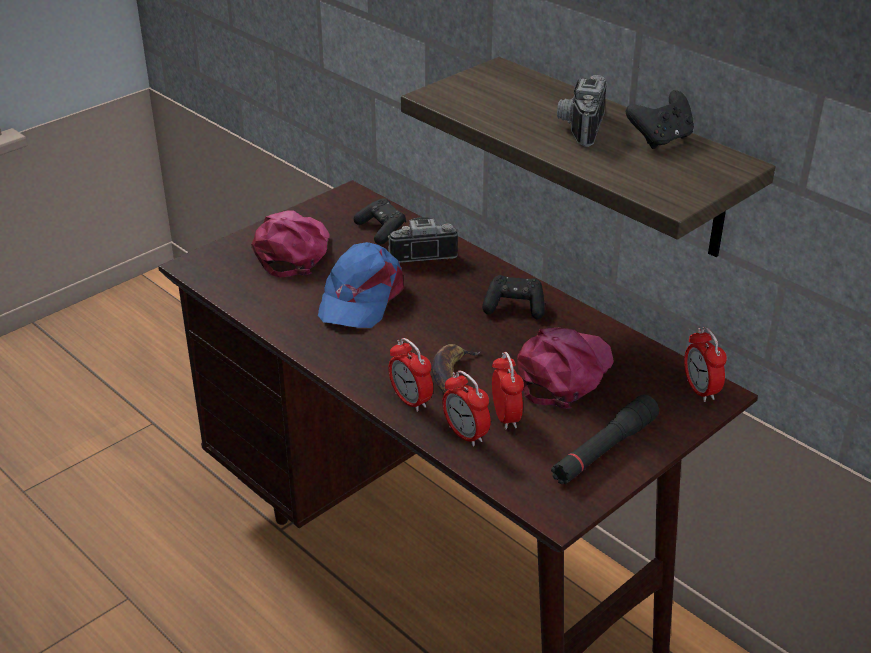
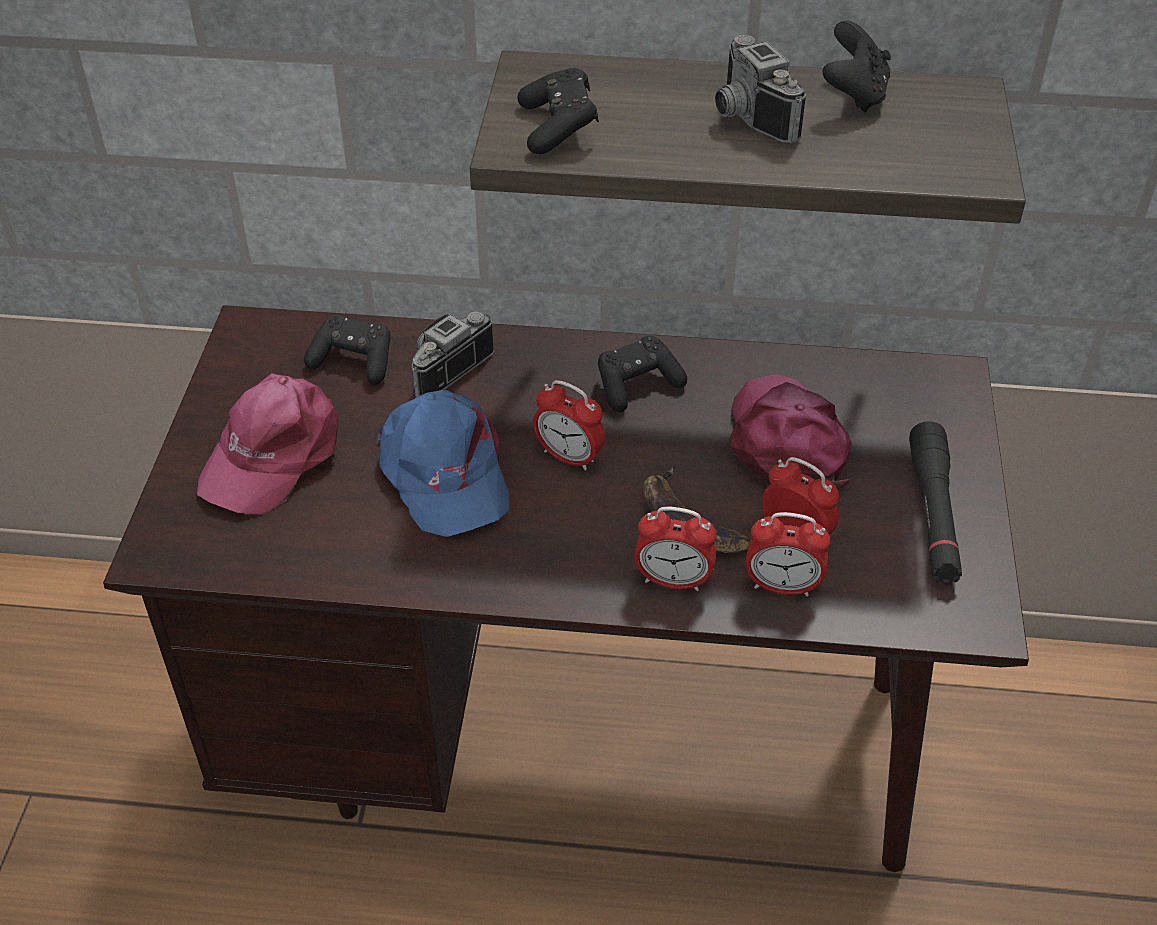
camera: 40 degrees left, 10 degrees up
pink cap [251,210,330,278] -> pink cap turned 120 degrees counterclockwise [197,373,339,514]
alarm clock [684,327,727,402] -> alarm clock moved to [533,380,605,471]
none -> black game controller [517,68,599,154]

